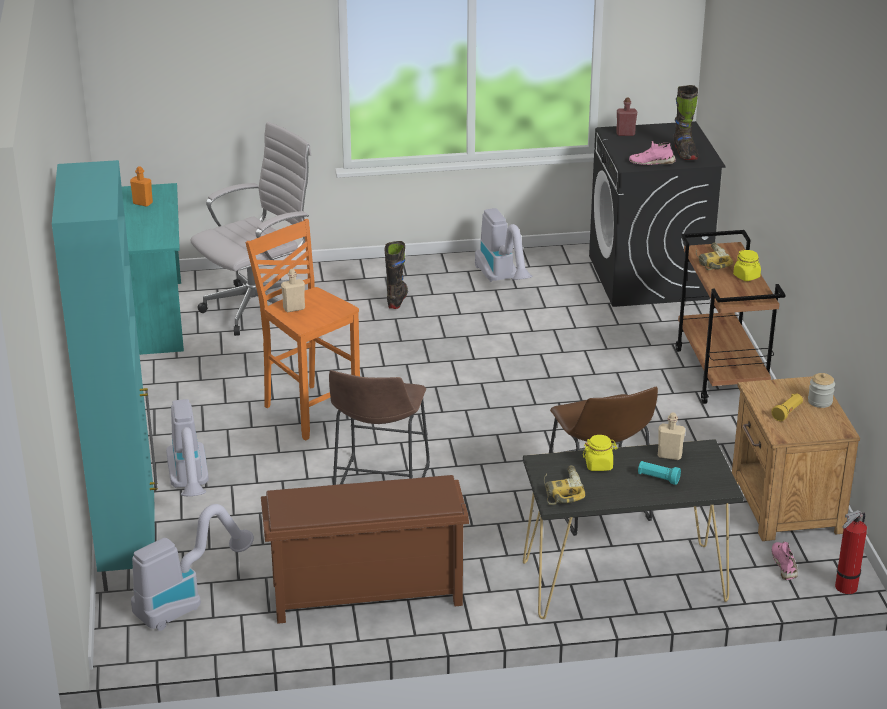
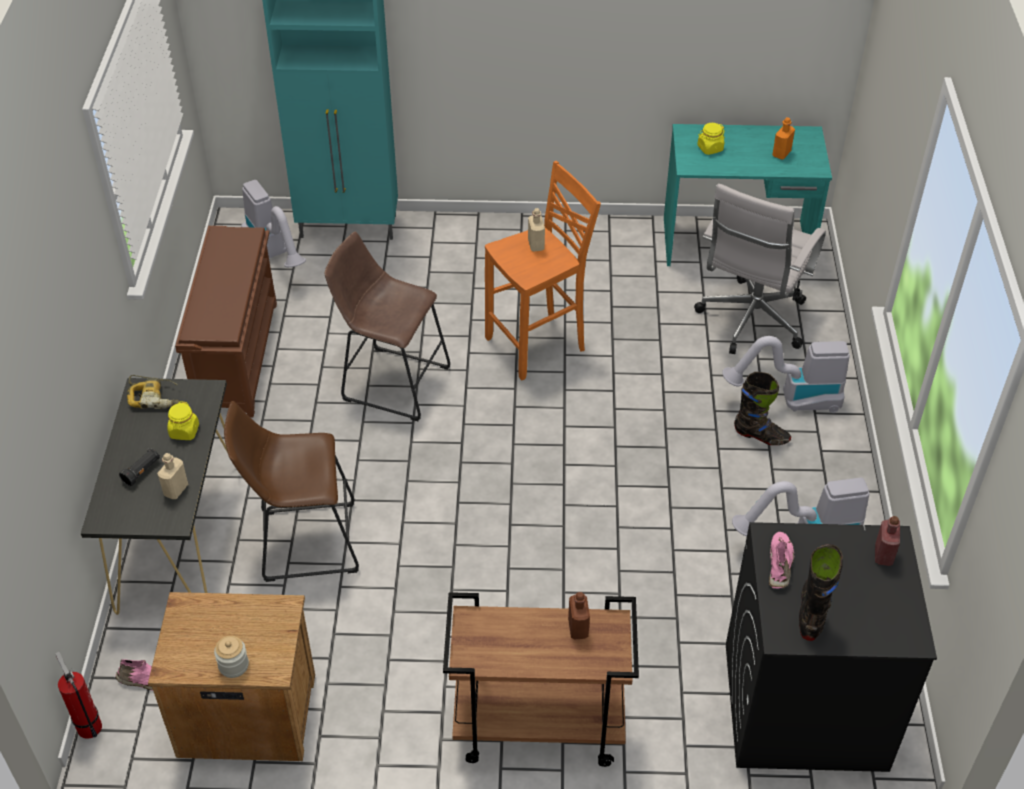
camera: 100 degrees right, 15 degrees up
vacuum cleaner [166,399,209,496] -> vacuum cleaner moved to [722,336,850,413]
white office chair [190,122,311,336] -> white office chair turned 60 degrees clockwise [694,183,826,354]
turquoise flashlight [638,461,681,485] -> black flashlight [119,449,160,486]
black boot [673,85,698,160] -> black boot turned 105 degrees clockwise [799,544,843,641]
power drill [696,242,733,270] -> brown bottle [568,592,590,639]
yellow jar [733,250,761,281] -> yellow jar moved to [697,123,725,155]
yellow flashlight [771,393,803,421] -> none

